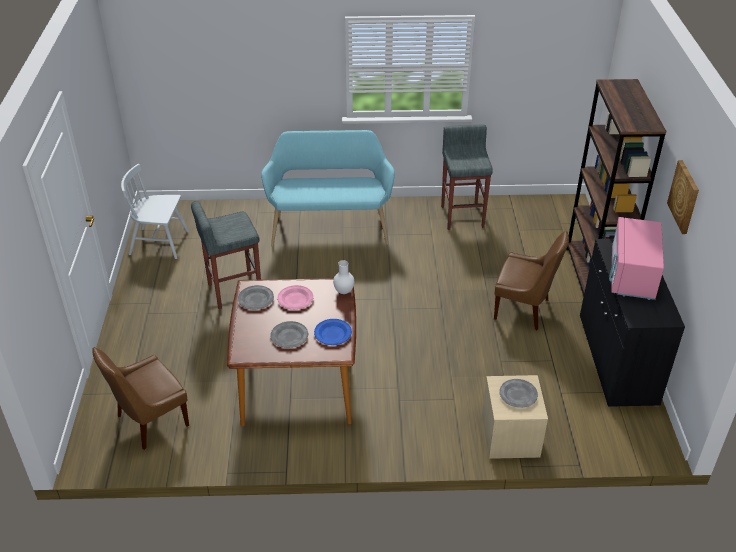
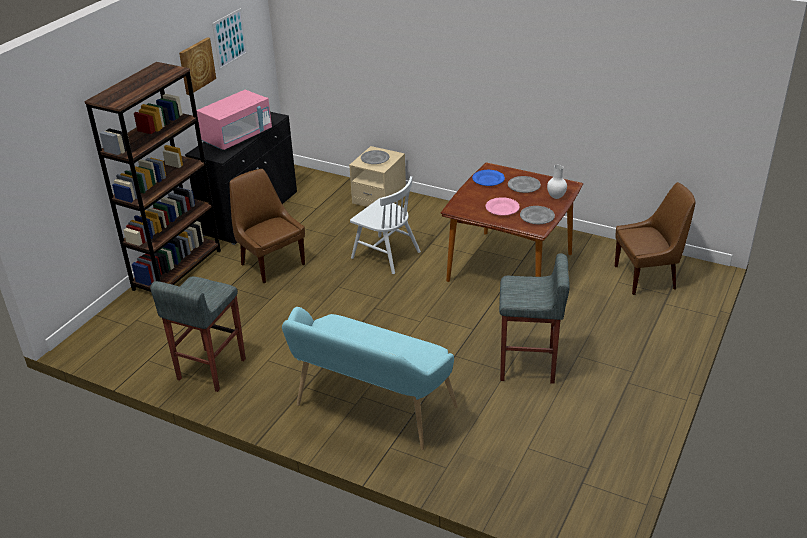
camera: 150 degrees left, 5 degrees down
white chair [121,164,189,259] -> white chair moved to [350,176,421,274]
white vase [333,260,354,294] -> white vase moved to [547,165,567,199]
none -> picture [212,8,248,70]

